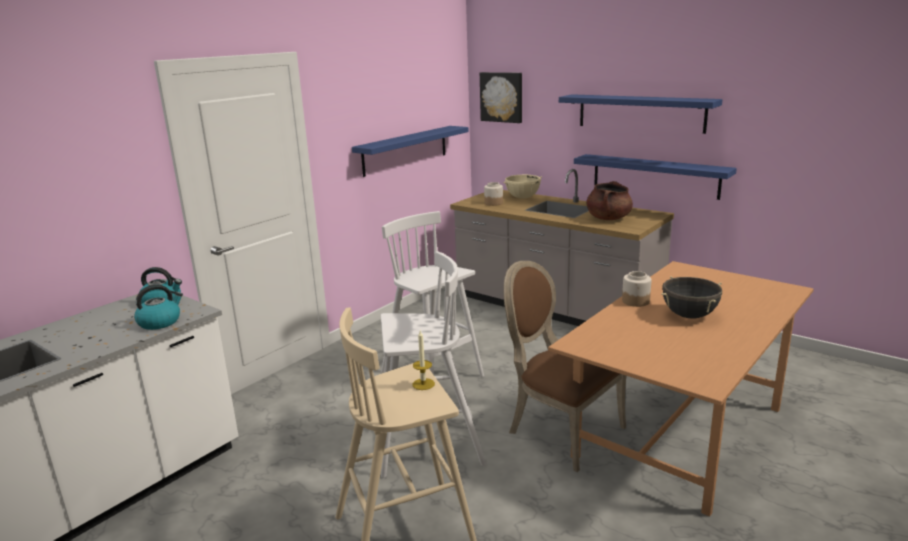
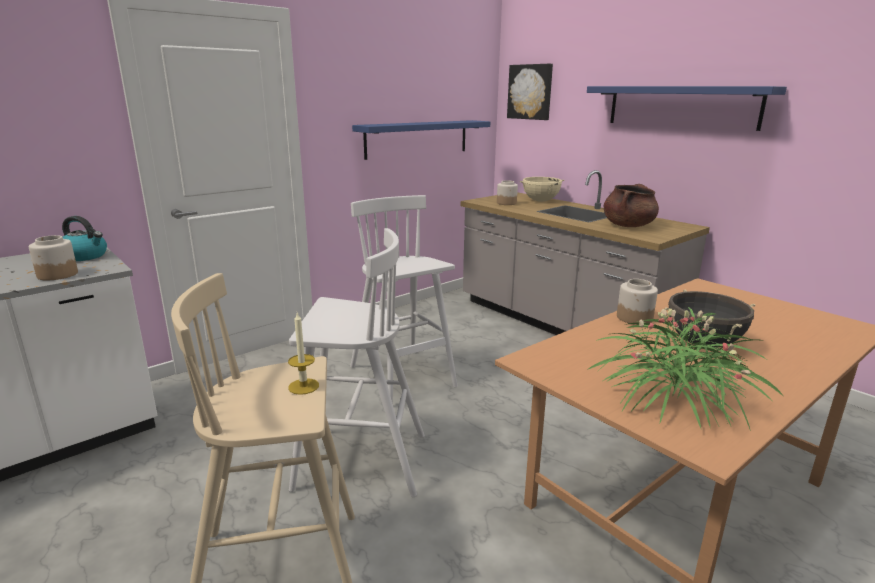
camera: 10 degrees right, 0 degrees up
kettle [134,285,183,330] -> jar [29,235,78,280]
brown chair [503,261,627,472] -> none
blue shelf [574,154,737,200] -> none
none -> potted plant [587,306,783,431]

